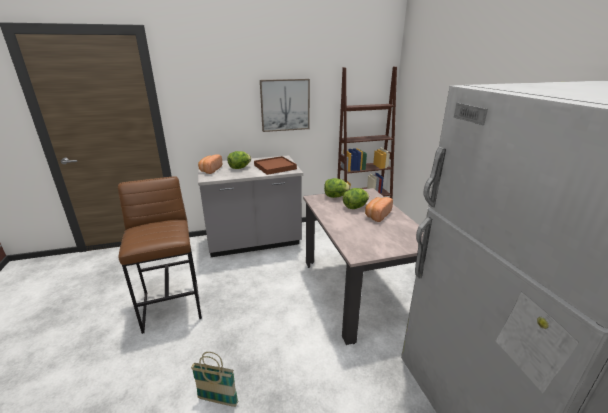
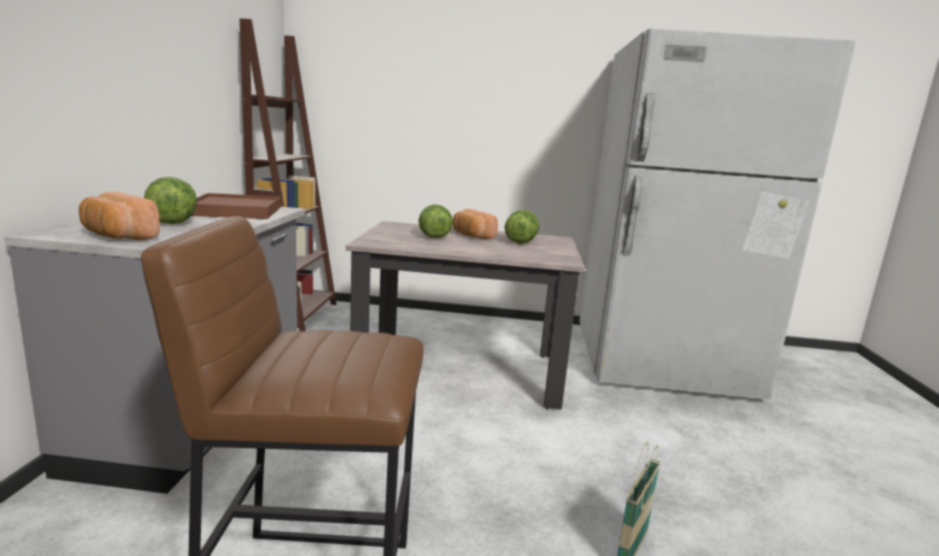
camera: 70 degrees left, 10 degrees down
picture [260,79,310,132] -> none
lettuce [324,178,350,198] -> lettuce moved to [505,210,539,243]

